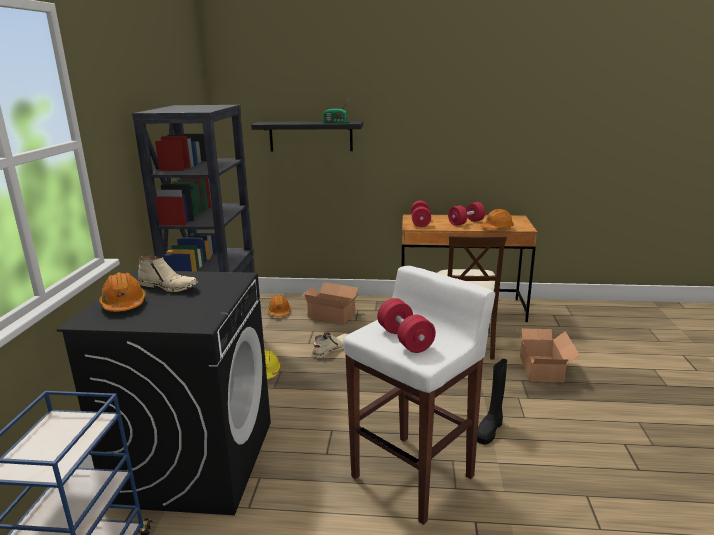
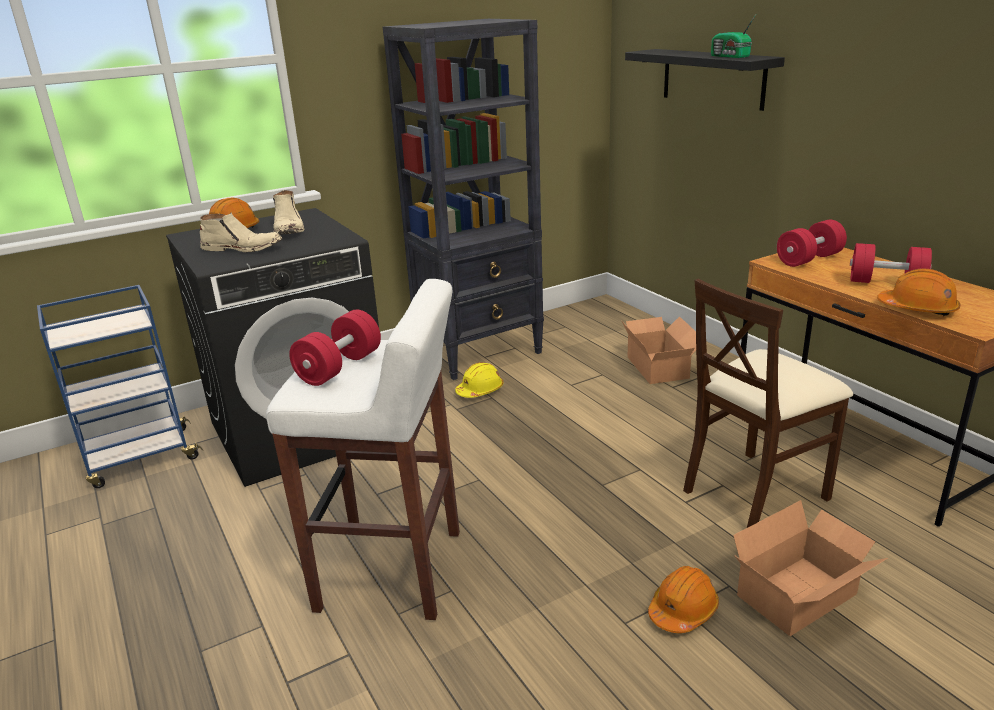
camera: 55 degrees right, 5 degrees up
orange hard hat [267,295,291,317] -> orange hard hat moved to [648,566,719,633]
beige boot [312,332,348,358] -> beige boot moved to [200,212,282,252]
black boot [477,359,507,445] -> none

